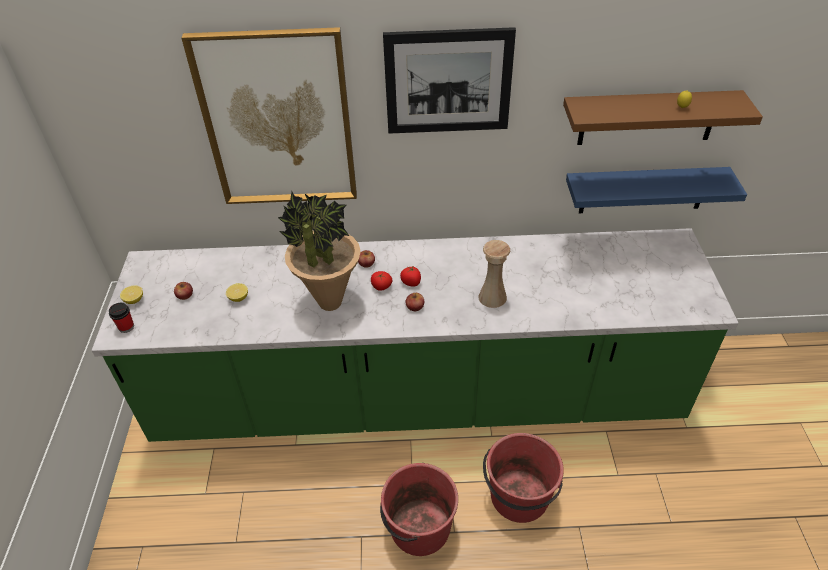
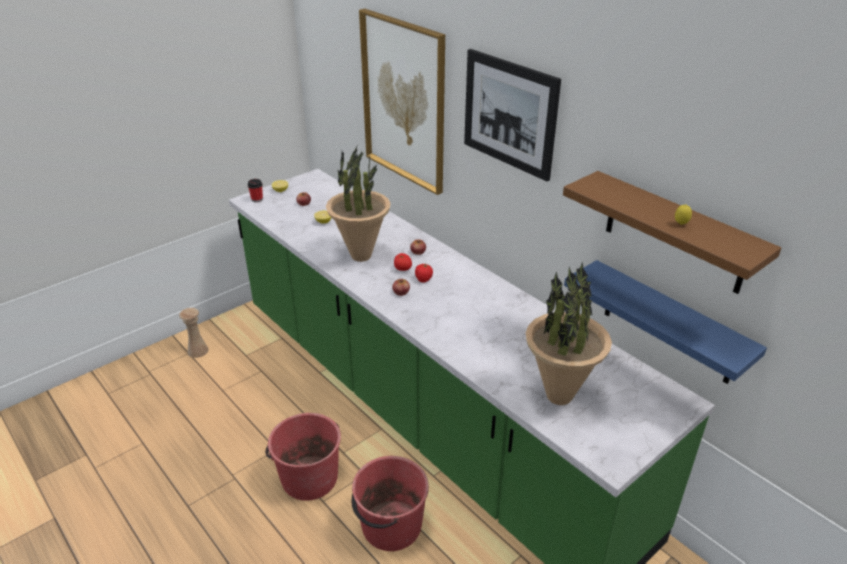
camera: 50 degrees right, 10 degrees down
beige vase [479,240,510,308] -> beige vase moved to [179,308,209,358]
none -> potted plant [526,262,612,405]

